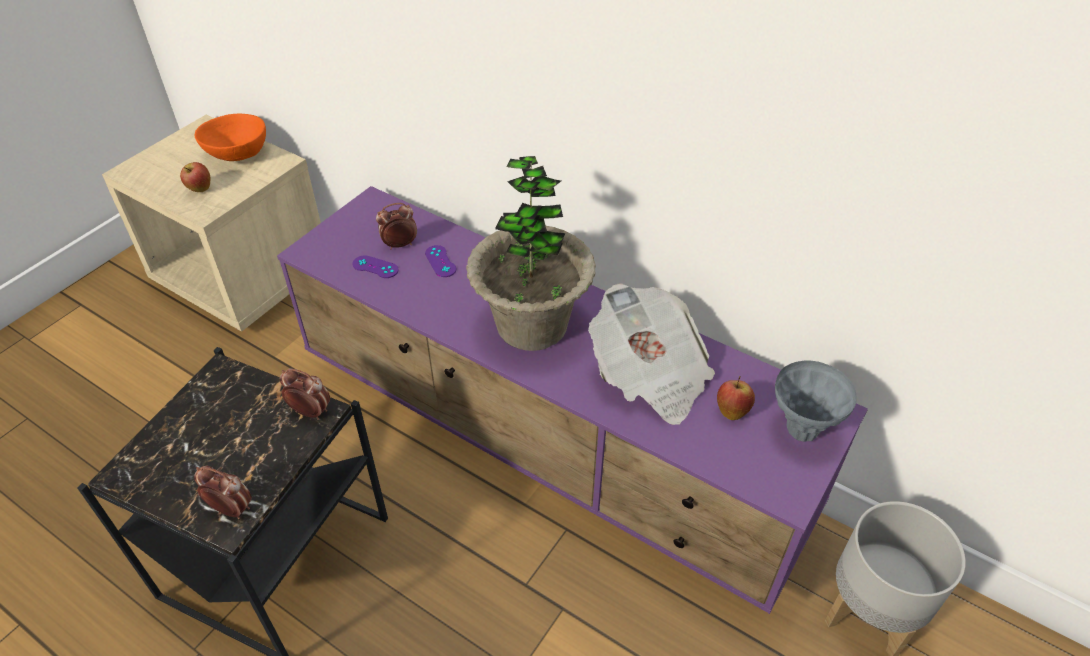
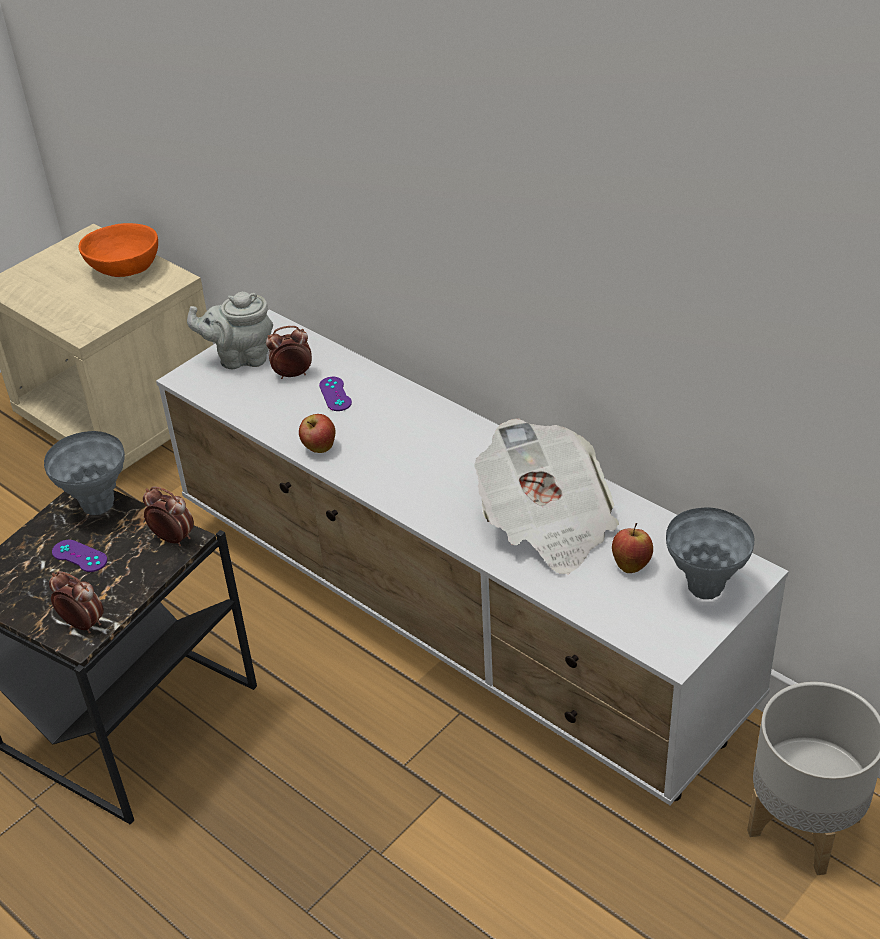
camera: 10 degrees right, 5 degrees down
apple [180,162,210,192] -> apple moved to [299,414,335,453]
purple tv stand [277,186,868,614] -> white tv stand [156,309,789,805]
purple game controller [352,255,399,278] -> purple game controller moved to [52,540,107,572]
potted plant [466,156,596,351] -> none
none -> grey vase [44,431,125,515]
none -> grey teapot [187,292,273,369]

